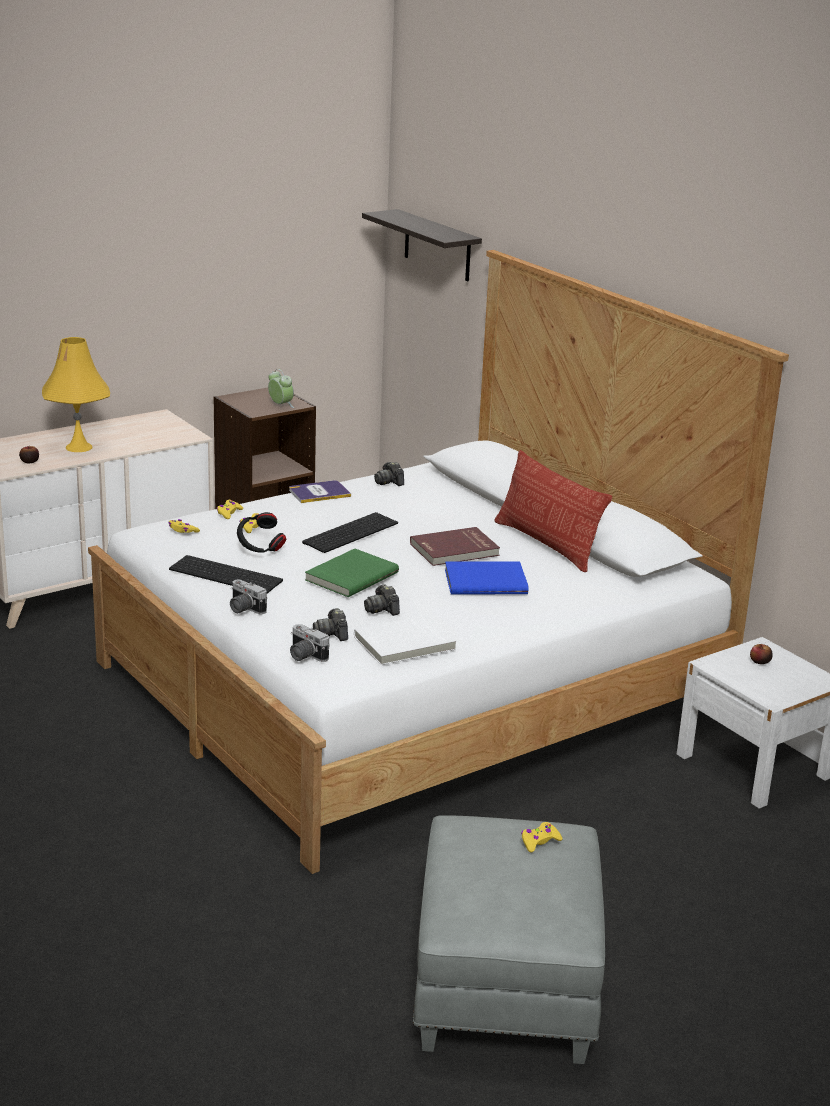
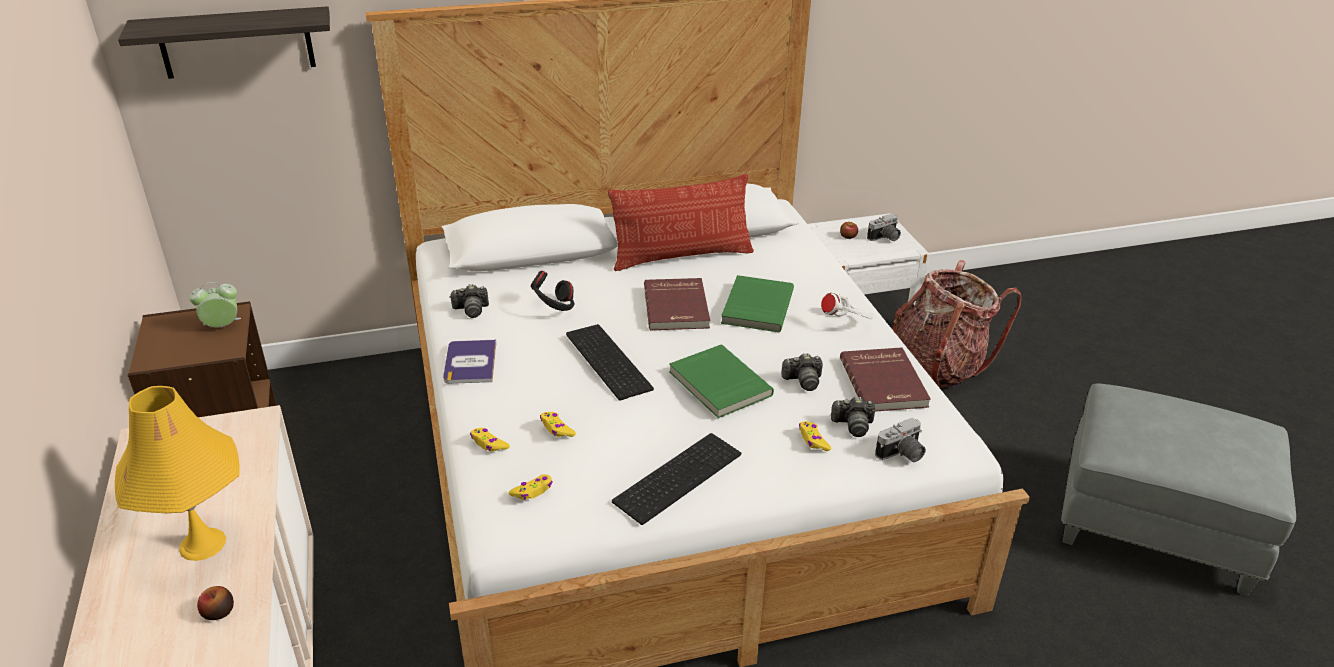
camera: 70 degrees left, 10 degrees up
camera [230,579,267,615] -> camera moved to [867,214,901,241]
black headphones [237,512,286,553] -> black headphones moved to [531,271,575,311]
white book [354,615,457,665] -> red book [840,347,931,412]
blue book [445,562,529,594] -> green book [721,275,794,332]
yellow game controller [521,822,562,853] -> yellow game controller moved to [799,422,831,451]
none -> white headphones [821,293,874,319]
none -> backpack [893,260,1022,388]

